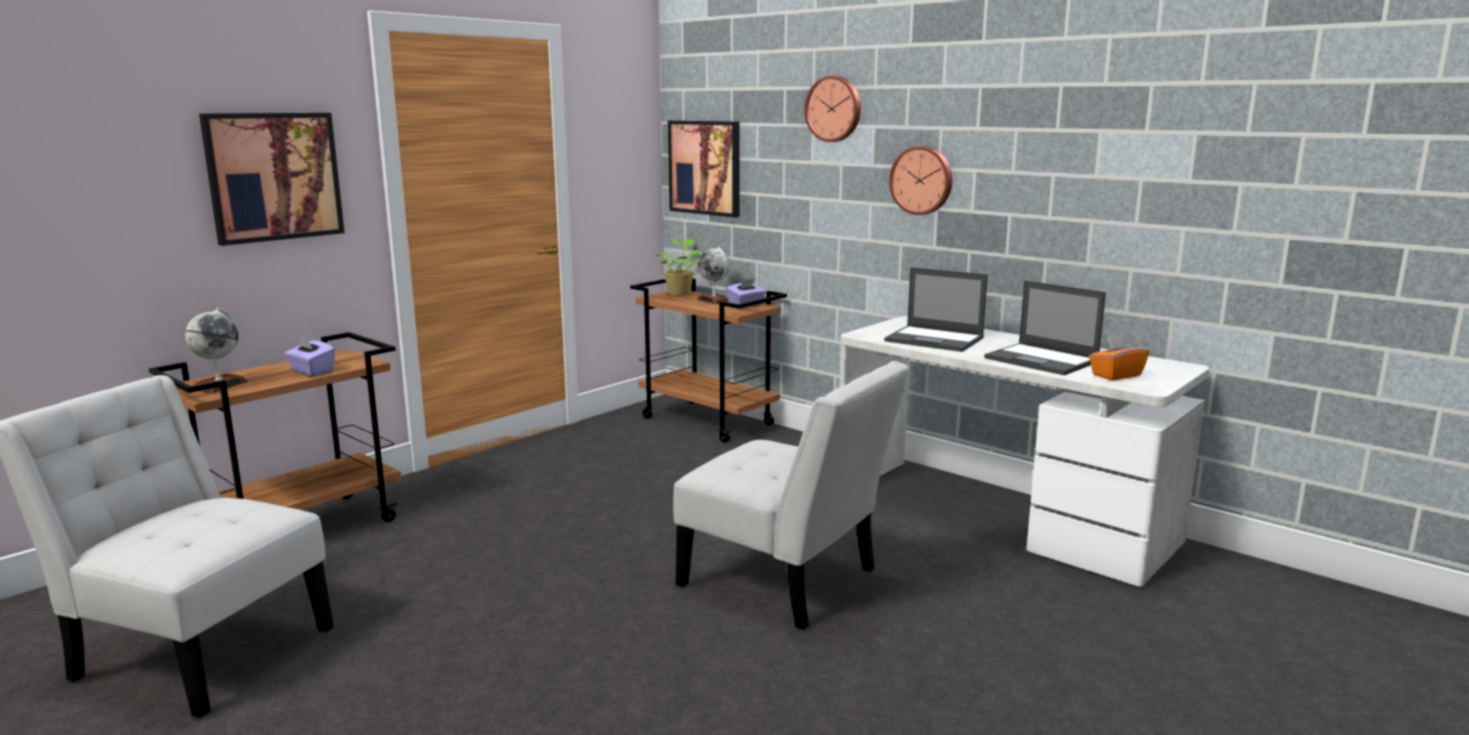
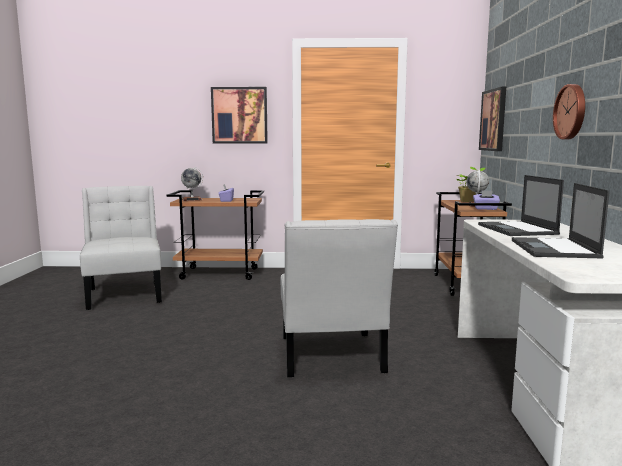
camera: 50 degrees right, 5 degrees down
wall clock [804,76,861,142] -> none
orange tissue box [1089,335,1149,380] -> none

